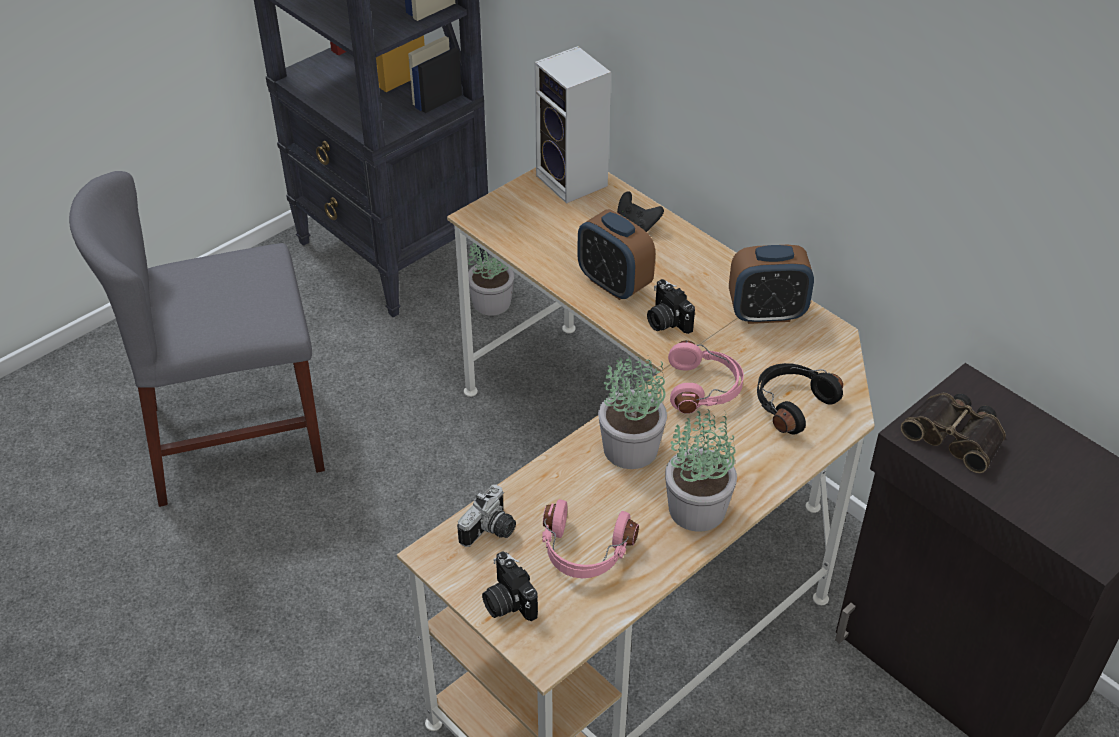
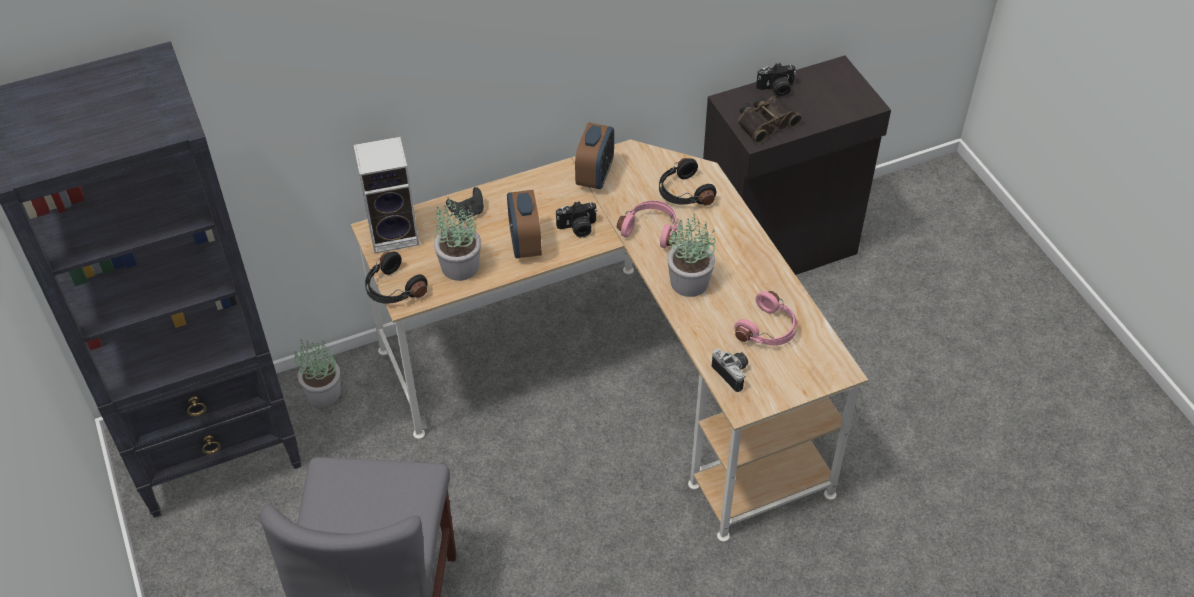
camera: 70 degrees left, 5 degrees up
camera [482,551,538,621] -> camera moved to [756,63,796,97]
alarm clock [577,209,655,300] -> alarm clock turned 105 degrees clockwise [507,190,542,258]
potted plant [665,409,737,532] -> potted plant moved to [434,197,481,281]
none -> black headphones [365,251,427,304]

